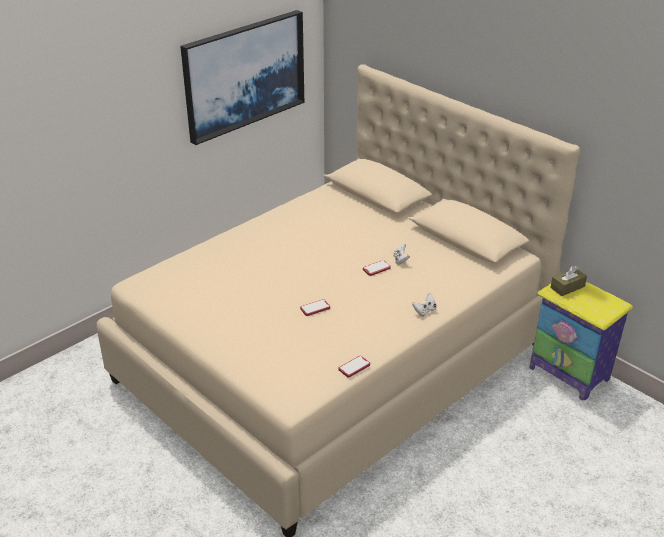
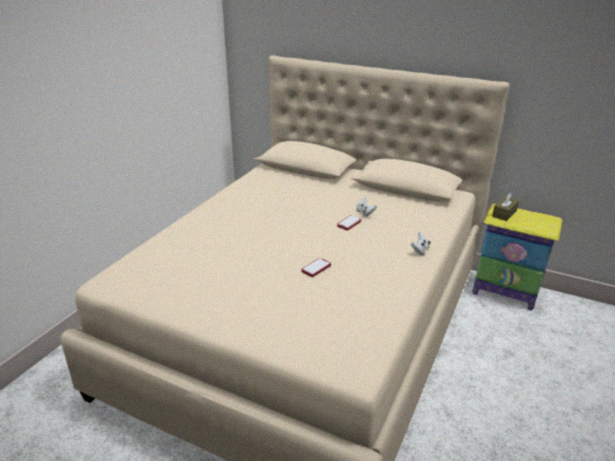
camera: 20 degrees left, 5 degrees down
picture [180,10,304,145] -> none
phone [339,356,370,378] -> none

